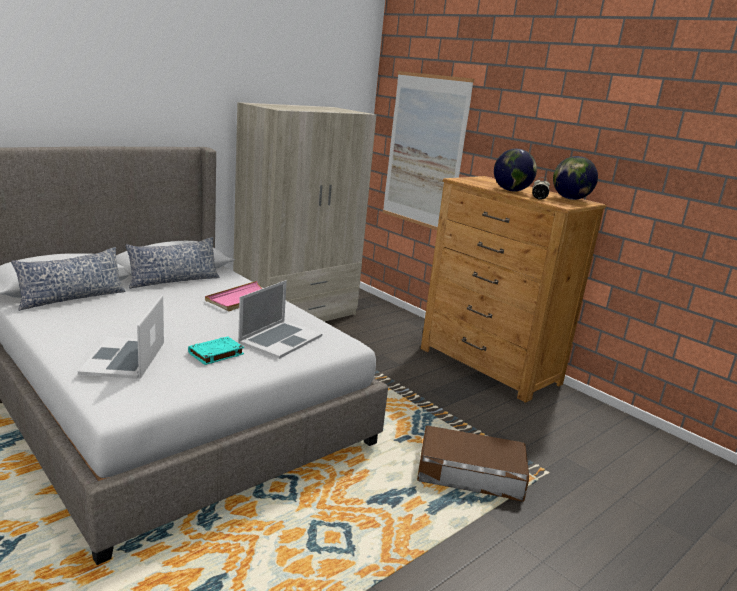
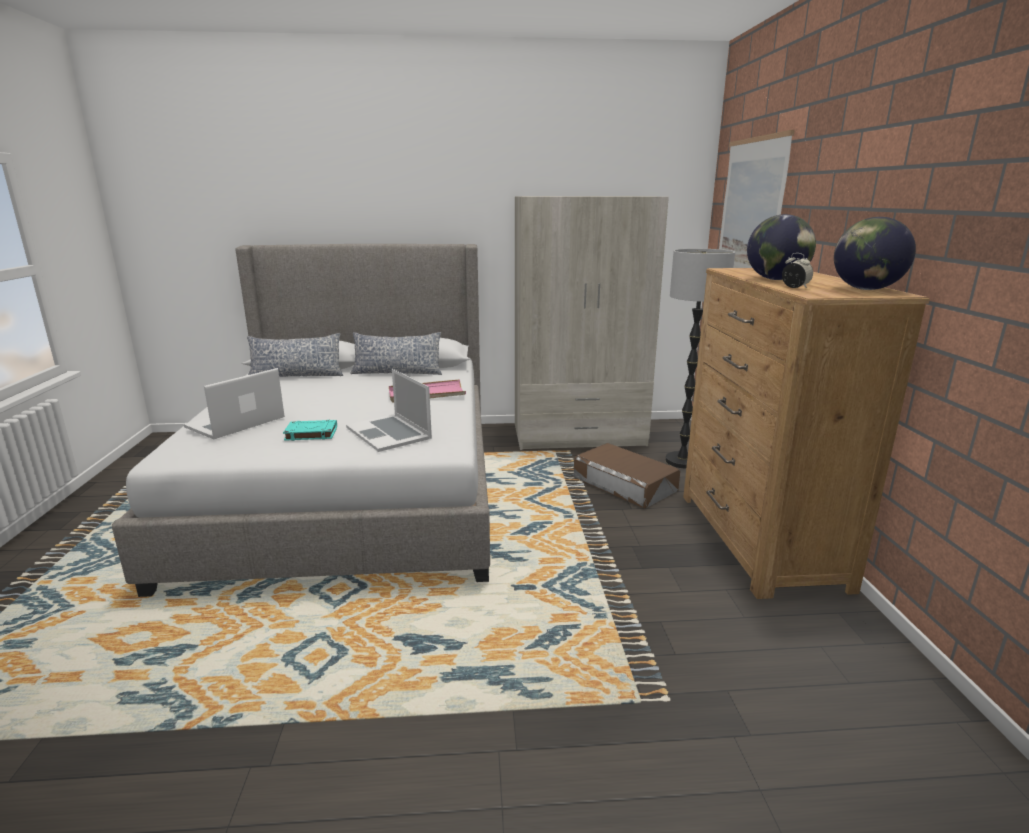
camera: 40 degrees right, 0 degrees up
laptop [238,280,322,359] -> laptop turned 75 degrees clockwise [346,369,432,452]
brown storage box [417,425,529,502] -> brown storage box moved to [574,443,680,508]
none -> floor lamp [666,249,735,469]

